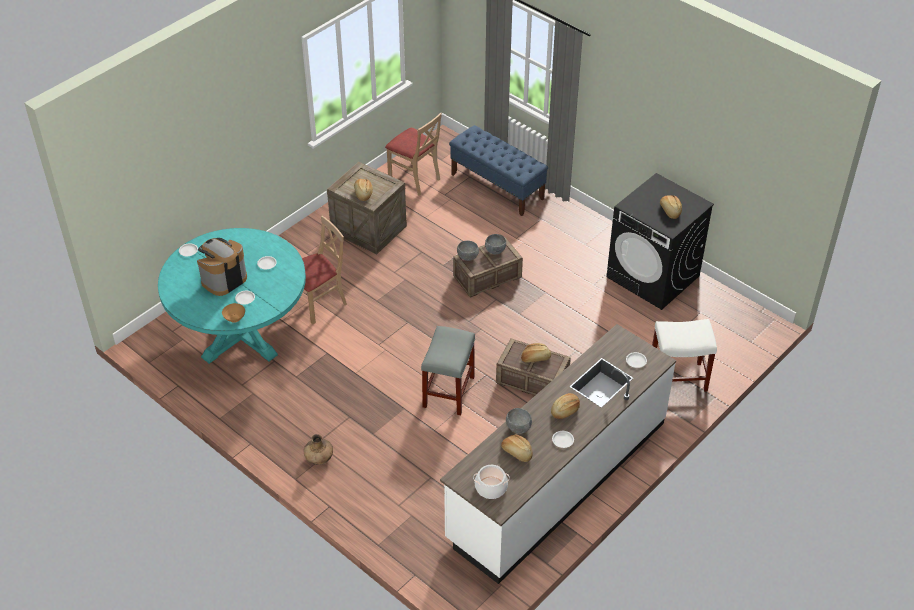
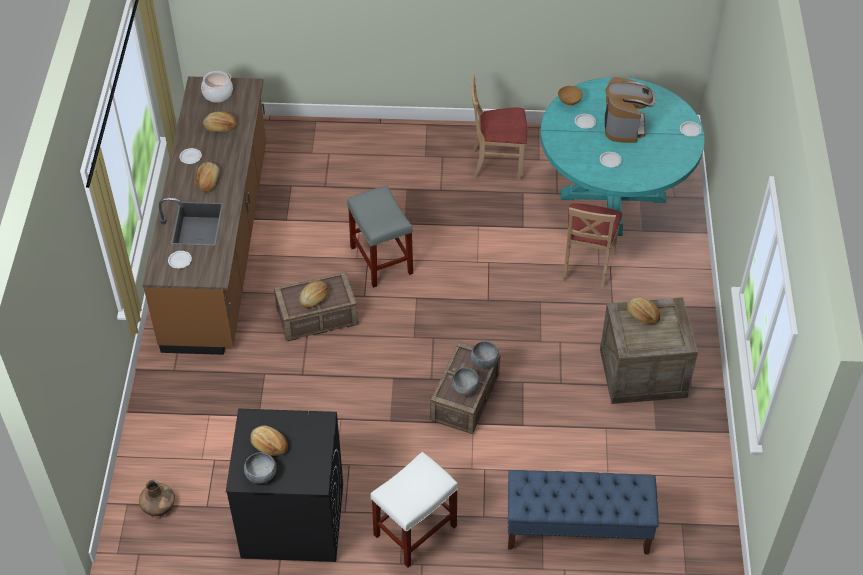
camera: 140 degrees right, 5 degrees up
brown vase [304,434,333,465] -> brown vase moved to [139,479,175,516]
beige chair [385,112,442,196] -> beige chair moved to [471,74,527,181]
white counter [440,324,676,584] -> brown counter [143,76,266,355]
grey bowl [506,408,532,433] -> grey bowl moved to [244,452,277,484]
white stool [652,319,717,392] -> white stool moved to [370,452,458,567]

